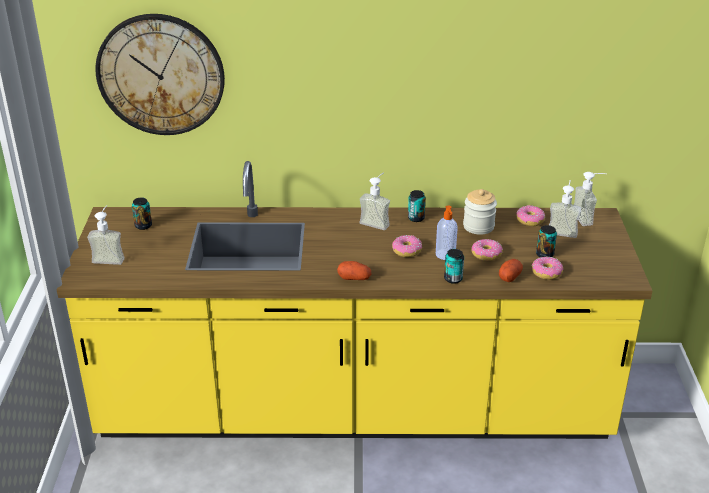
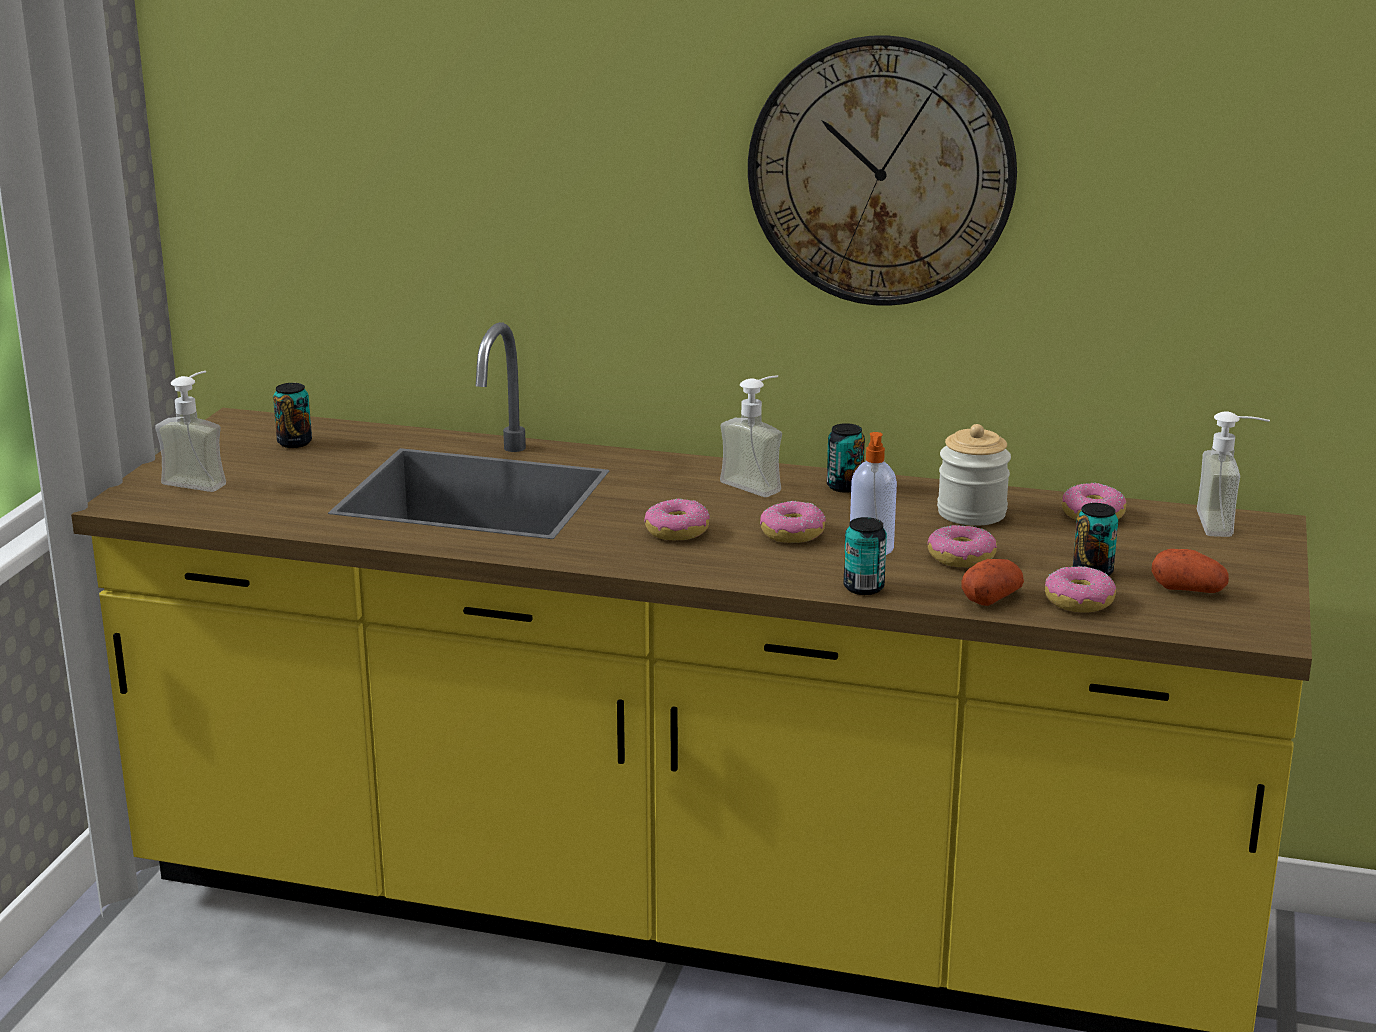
camera: 15 degrees right, 10 degrees down
wall clock [95,14,225,135] -> wall clock moved to [748,35,1017,306]
potato [337,261,371,280] -> potato moved to [1152,549,1229,593]
soap dispenser [549,180,581,238] -> none
none -> donut [644,499,710,540]

